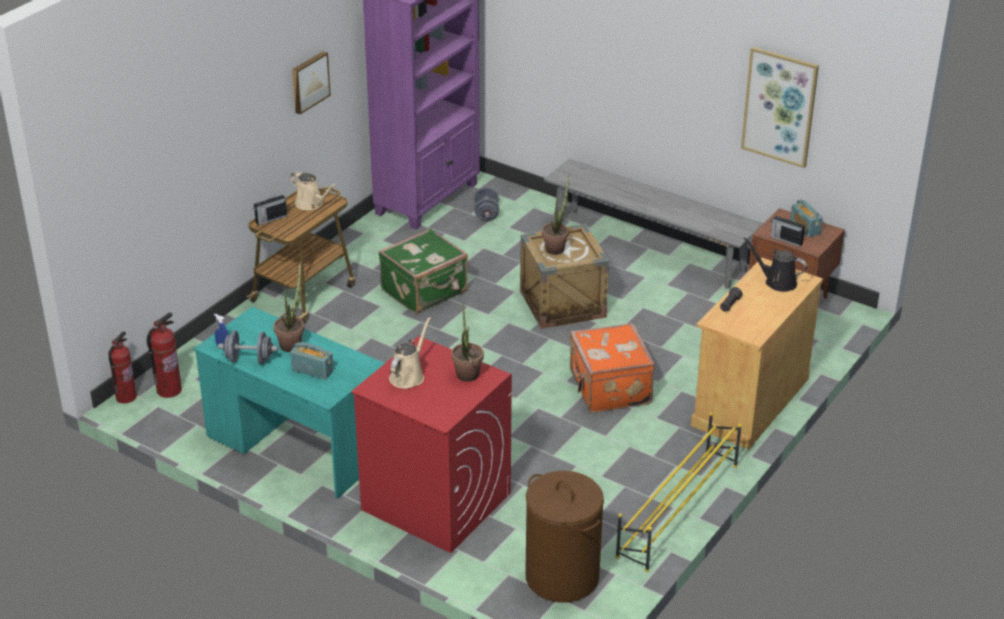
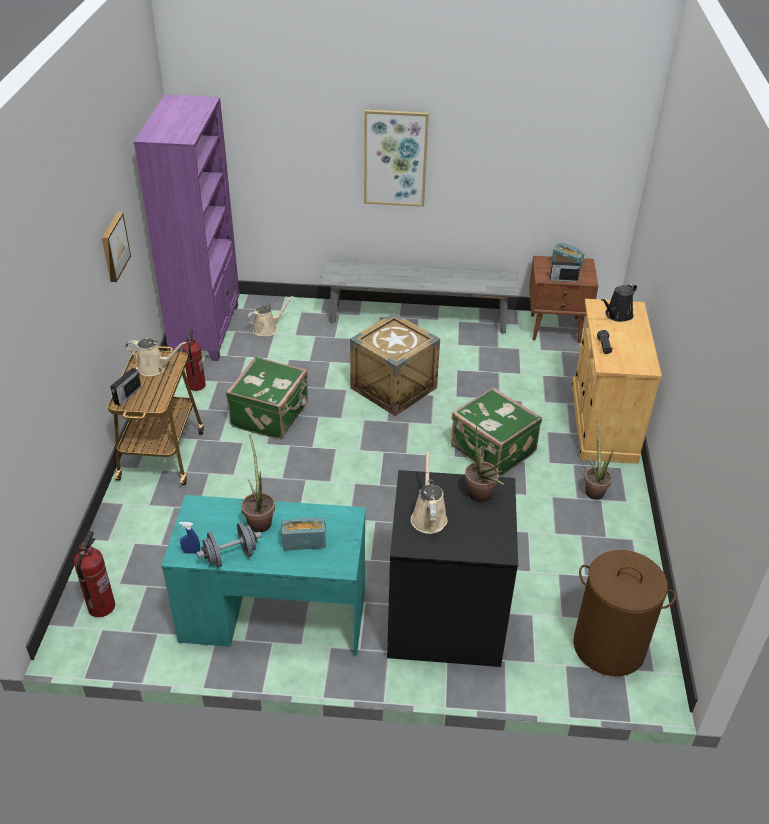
camera: 30 degrees left, 5 degrees up
fire extinguisher [108,331,137,404] -> fire extinguisher moved to [183,330,206,391]
red washing machine [351,336,512,553] -> black washing machine [387,470,518,667]
grey dumbbell [474,187,500,221] -> beige watering can [247,296,294,336]
potted plant [542,174,569,255] -> potted plant moved to [584,420,613,500]
orange suitcase [570,323,655,413] -> green suitcase [451,387,542,477]
yellow shoe rack [616,413,742,572] -> none
picture [741,47,819,168] -> picture moved to [364,110,429,207]
black watering can [743,237,807,292] -> black watering can turned 45 degrees counterclockwise [601,283,637,322]

